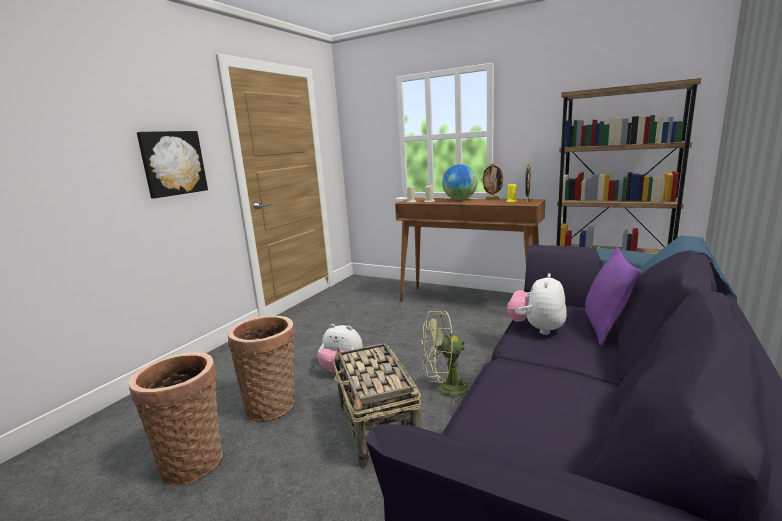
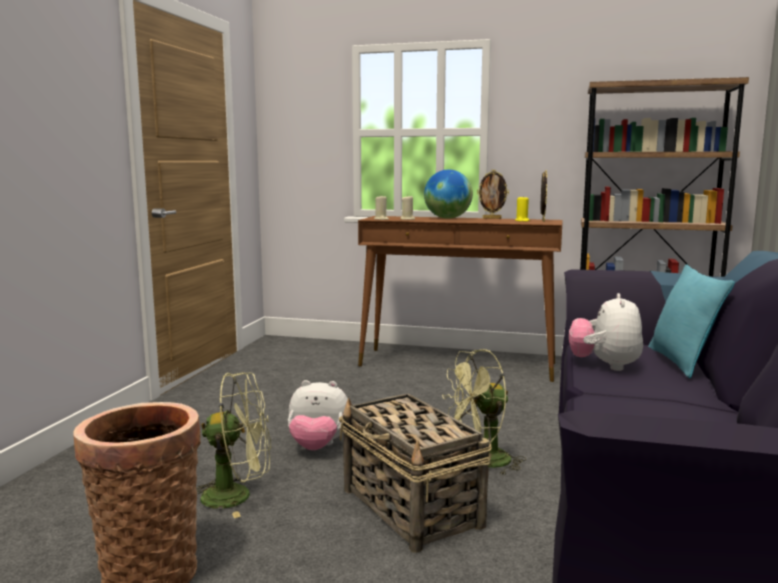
camera: 15 degrees left, 5 degrees down
picture [137,131,208,198] -> none
basket [228,316,296,422] -> green fan [196,372,271,518]
purple pillow [585,247,642,346] -> turquoise pillow [648,264,735,378]

